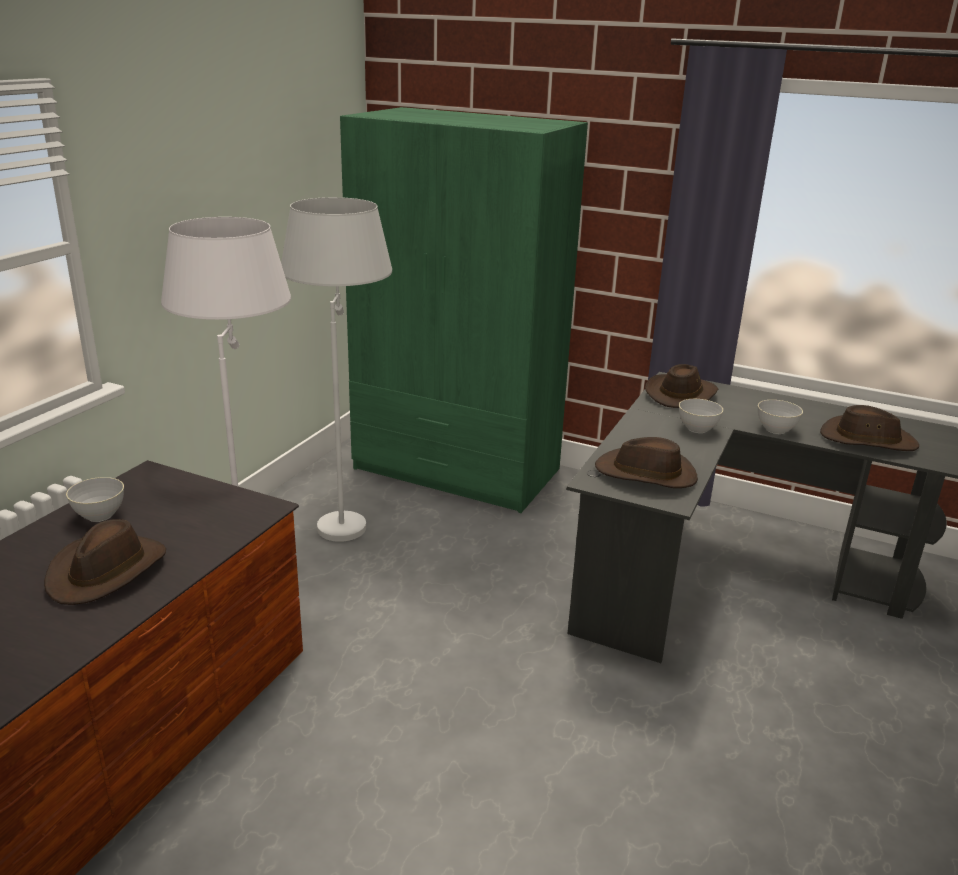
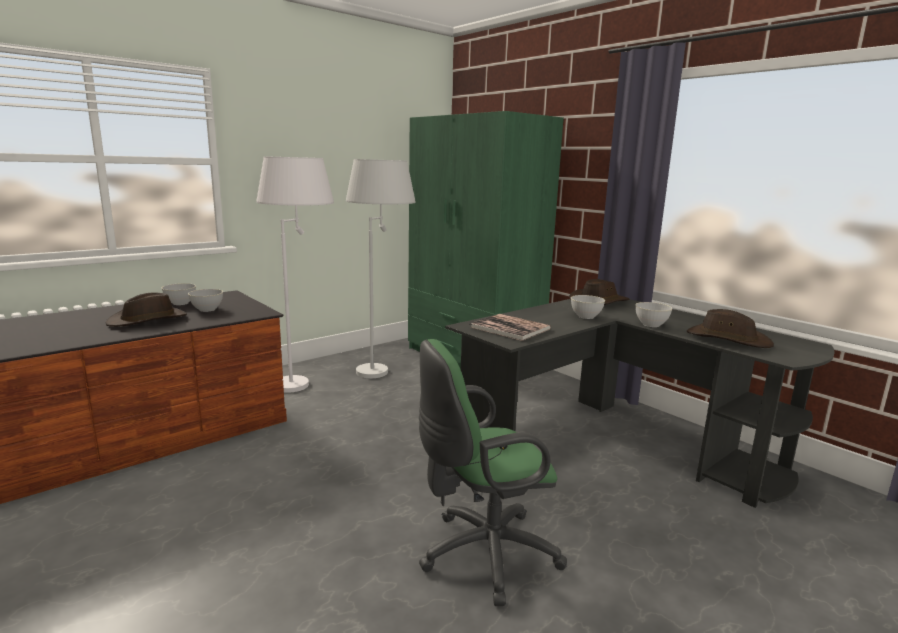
camera: 25 degrees right, 10 degrees down
brown hat [595,437,698,488] -> book [470,314,551,341]
none -> grey bowl [188,289,223,312]
none -> green office chair [419,339,567,606]

